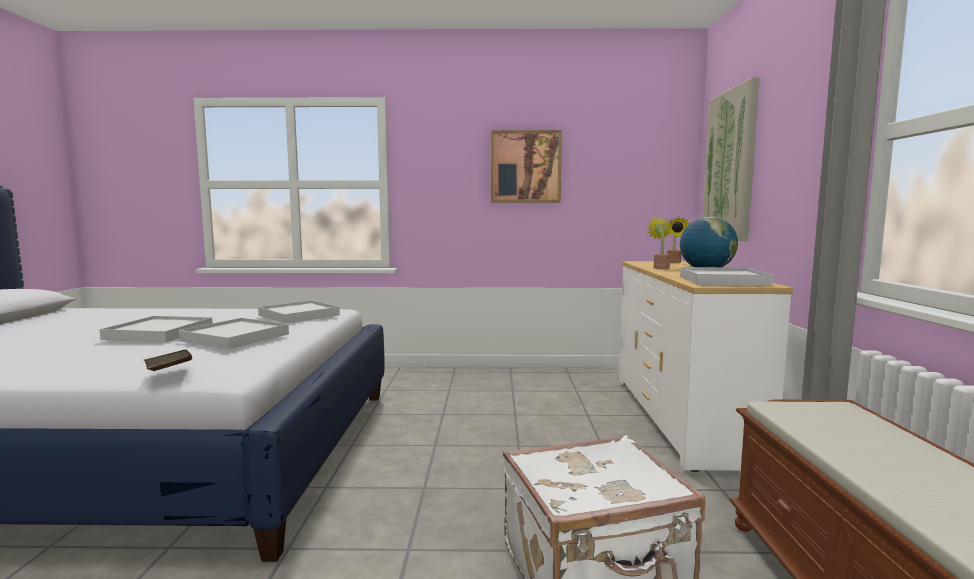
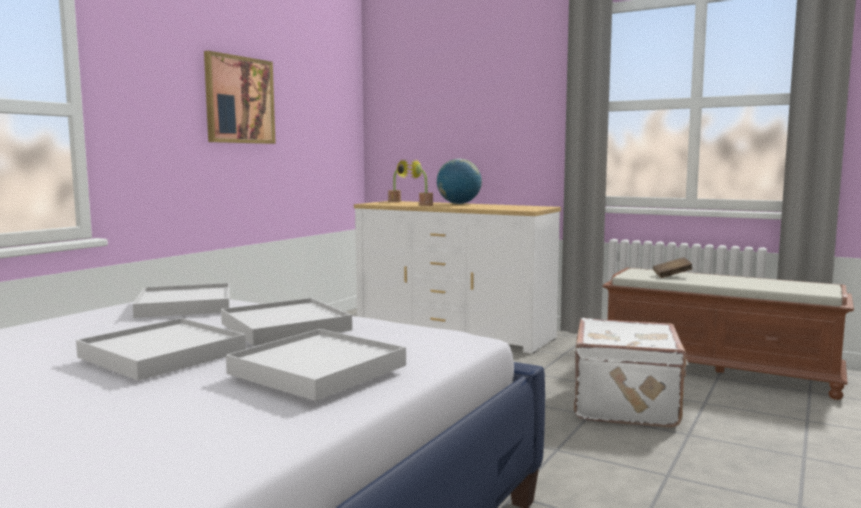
camera: 60 degrees left, 0 degrees up
brown book [144,350,192,371] -> brown book moved to [653,257,693,278]
white tray [680,267,773,286] -> white tray moved to [226,329,406,401]
picture [703,77,760,241] -> none

